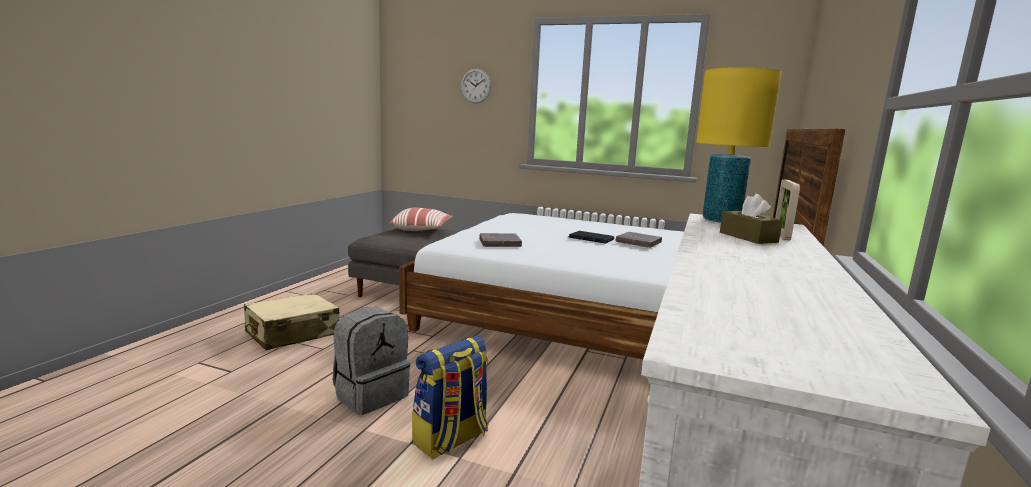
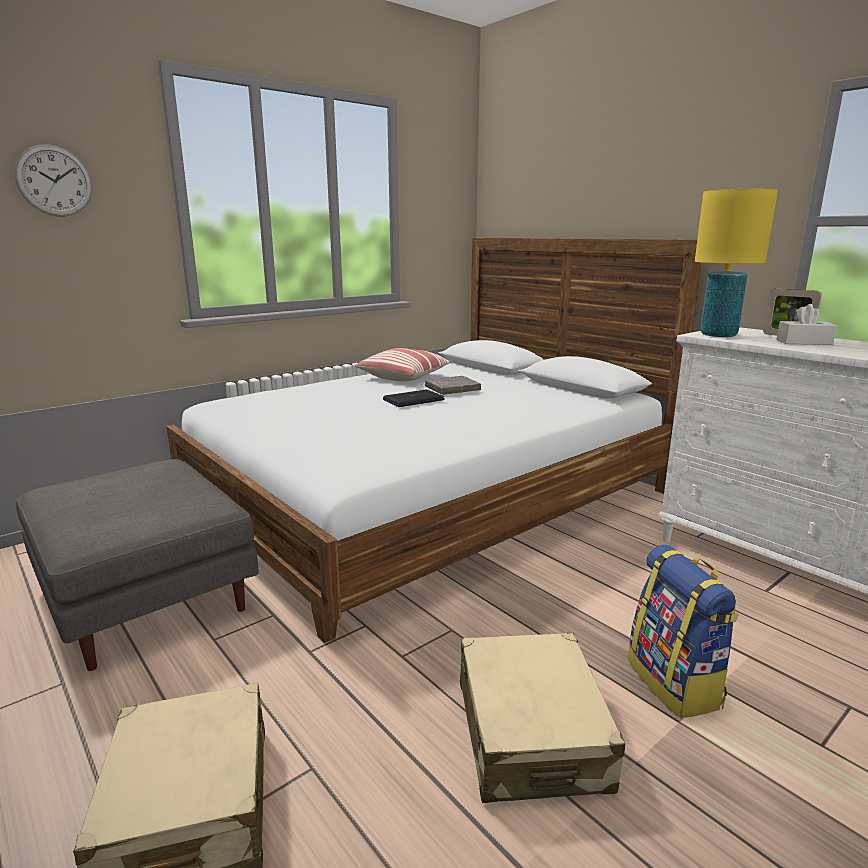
camera: 60 degrees left, 5 degrees up
grey backpack [333,307,410,415] -> beige suitcase [460,633,626,803]
pillow [389,208,453,231] -> pillow moved to [355,348,452,381]
grey book [479,233,522,247] -> none
brown tissue box [720,194,783,244] -> white tissue box [776,304,837,345]

